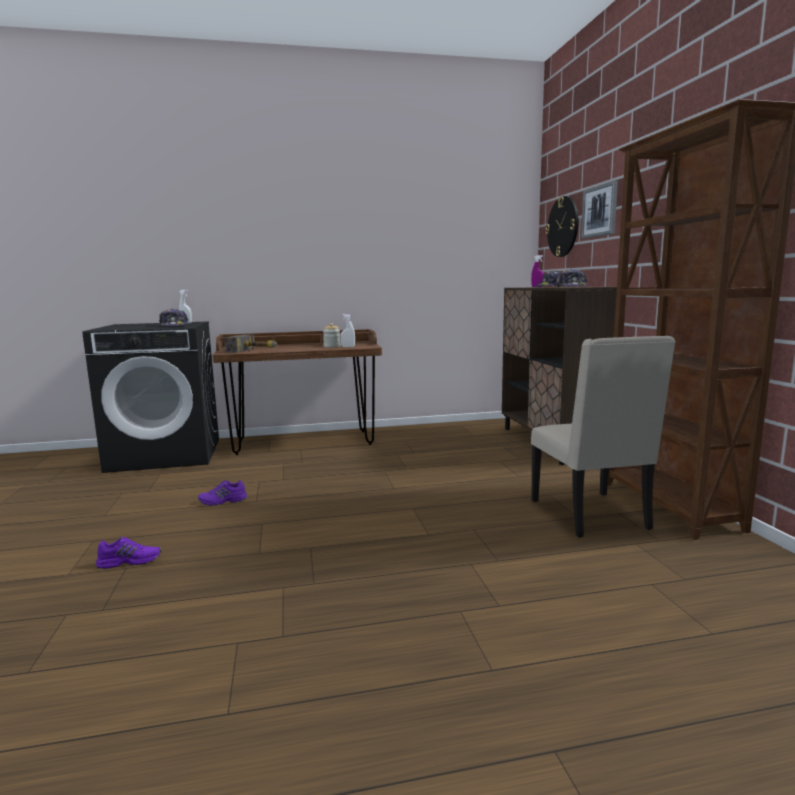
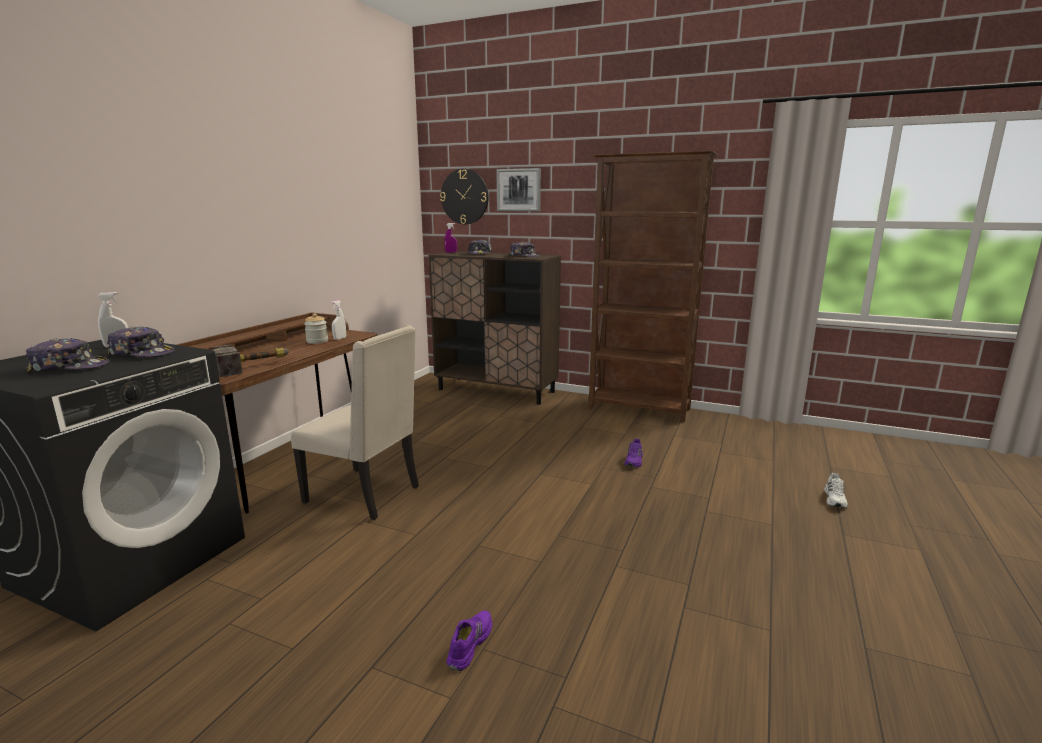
camera: 55 degrees left, 5 degrees up
purple shoe [198,480,248,506] -> purple shoe moved to [624,439,643,467]
beige chair [531,336,676,538] -> beige chair moved to [291,325,419,520]
none -> cap [26,338,109,373]
none -> white shoe [824,473,848,508]

